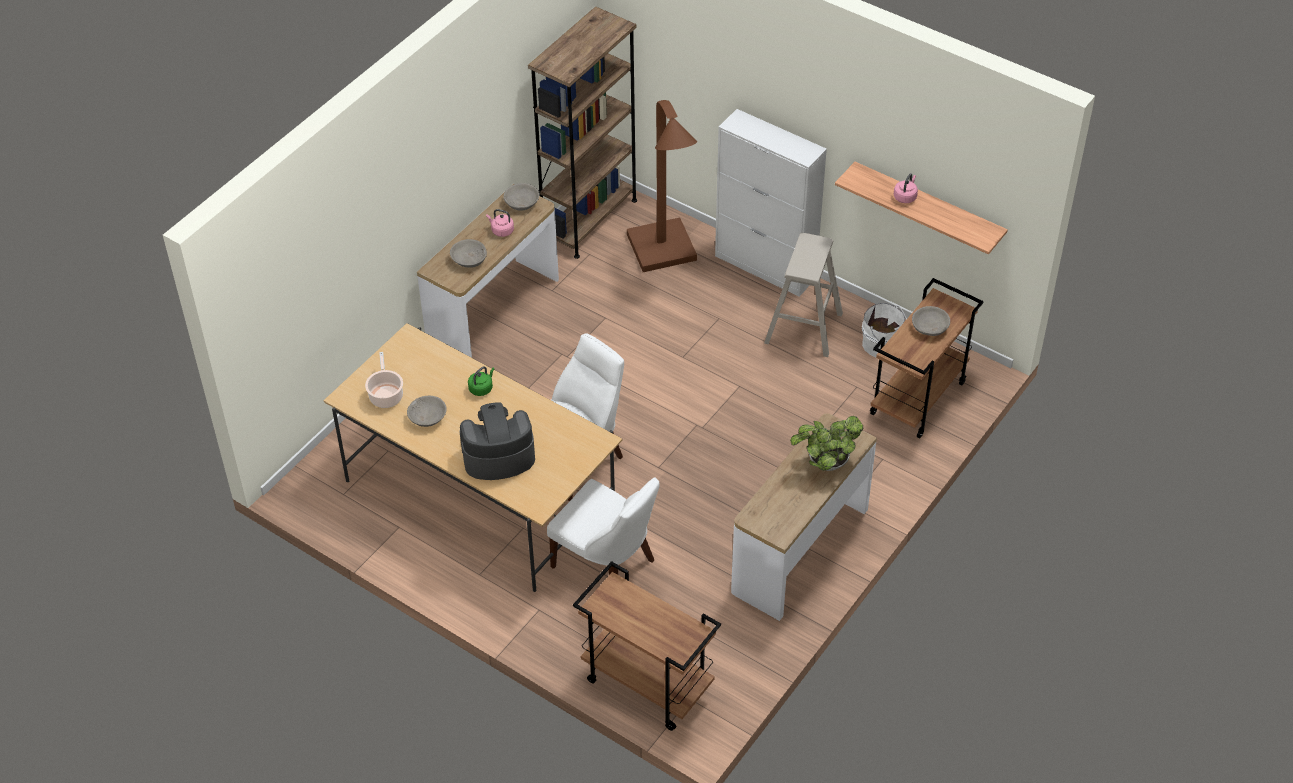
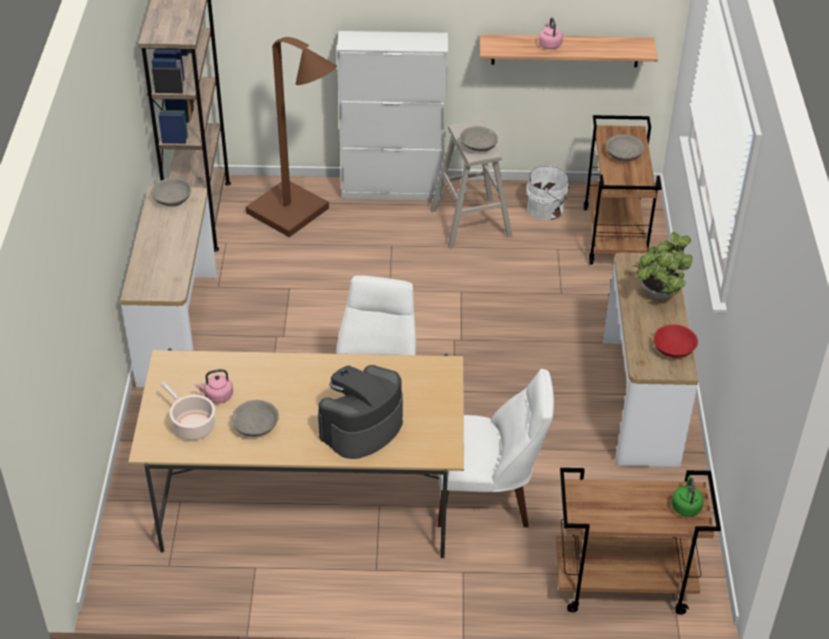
camera: 35 degrees left, 5 degrees down
grey bowl [450,239,487,268] -> grey bowl moved to [460,126,498,152]
green kettle [468,366,494,396] -> green kettle moved to [672,476,704,517]
pink kettle [486,209,514,237] -> pink kettle moved to [195,369,233,403]
none -> red bowl [653,324,698,358]

